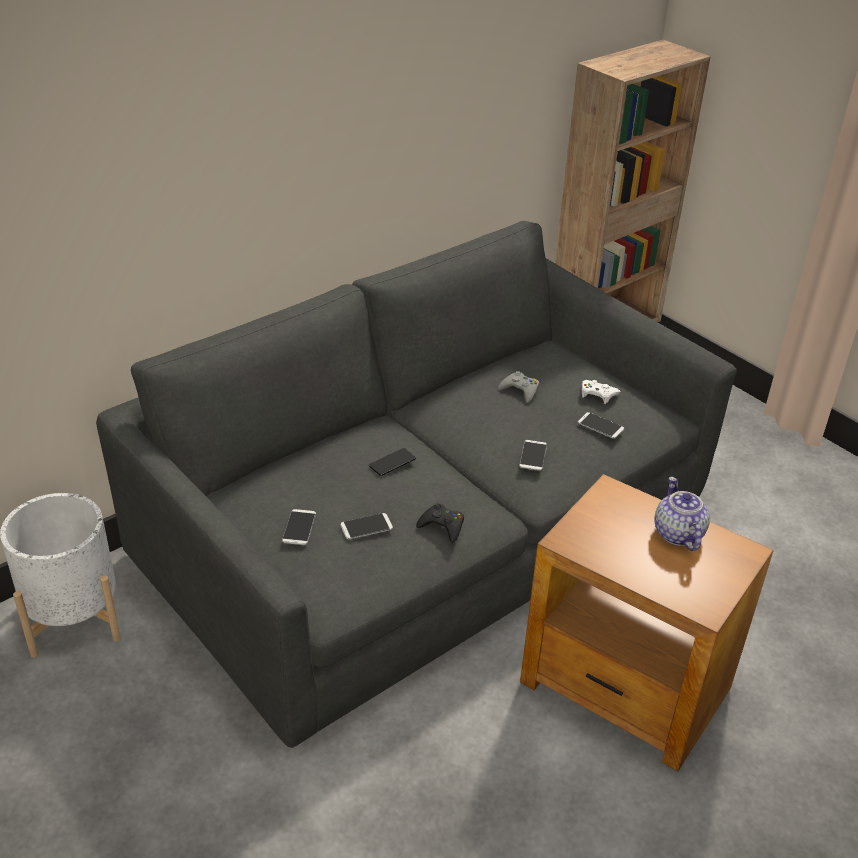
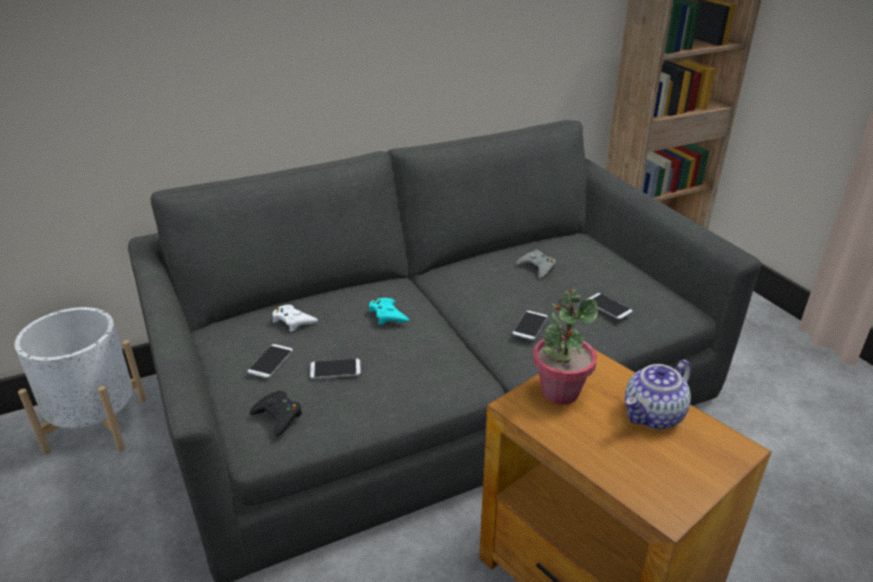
camera: 15 degrees right, 5 degrees down
phone [369,448,416,476] -> turquoise game controller [369,298,409,325]
black game controller [416,503,464,543] -> black game controller moved to [250,390,302,436]
white game controller [582,380,620,404] -> white game controller moved to [272,305,318,332]
teapot [655,477,710,551] -> teapot turned 135 degrees counterclockwise [625,360,691,429]
none -> potted plant [533,289,598,405]

